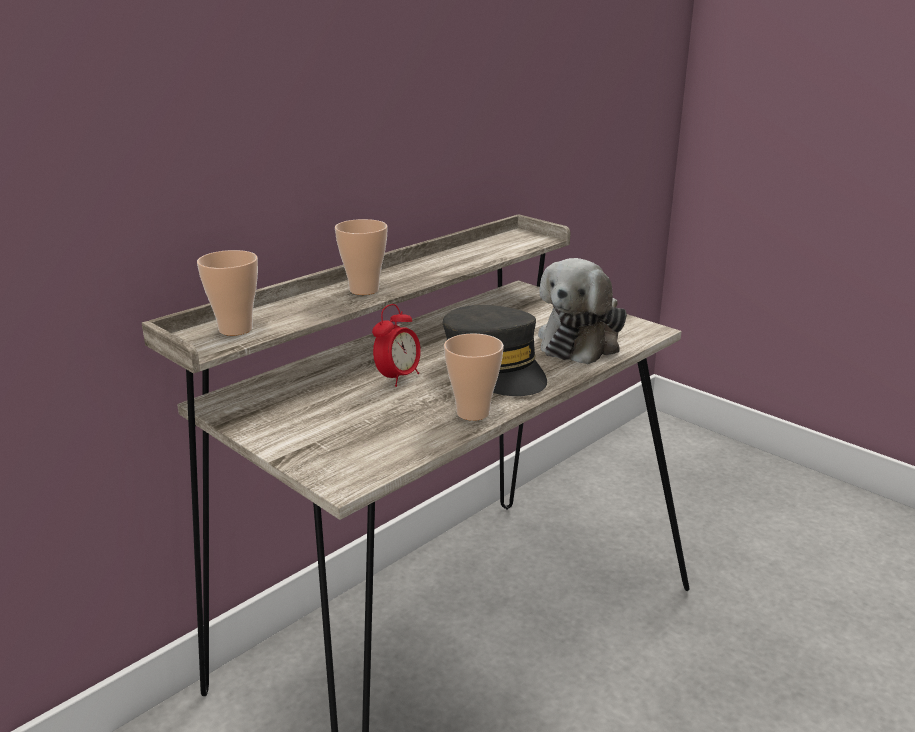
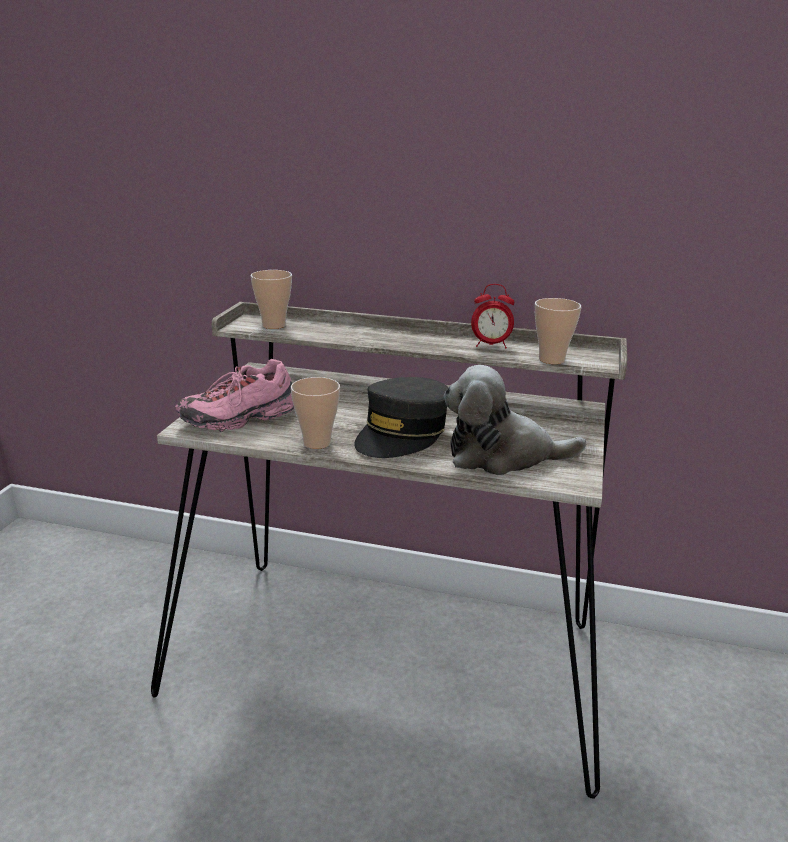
camera: 60 degrees right, 0 degrees up
cup [335,219,388,295] -> cup moved to [535,298,581,364]
alarm clock [372,304,421,387] -> alarm clock moved to [471,284,515,349]
none -> pink shoe [175,359,294,432]

